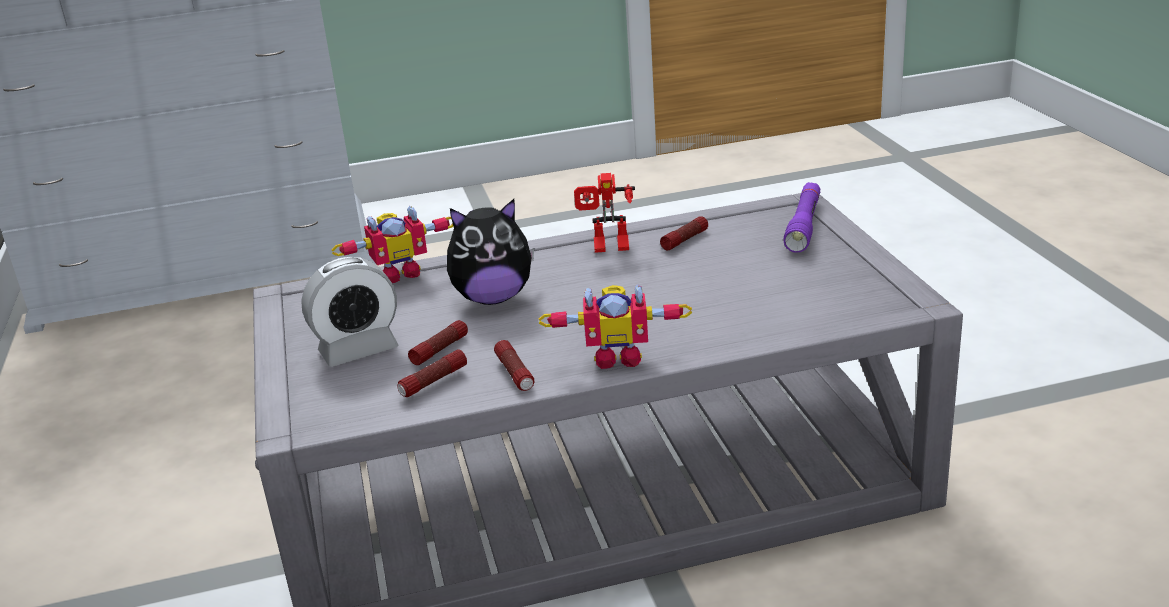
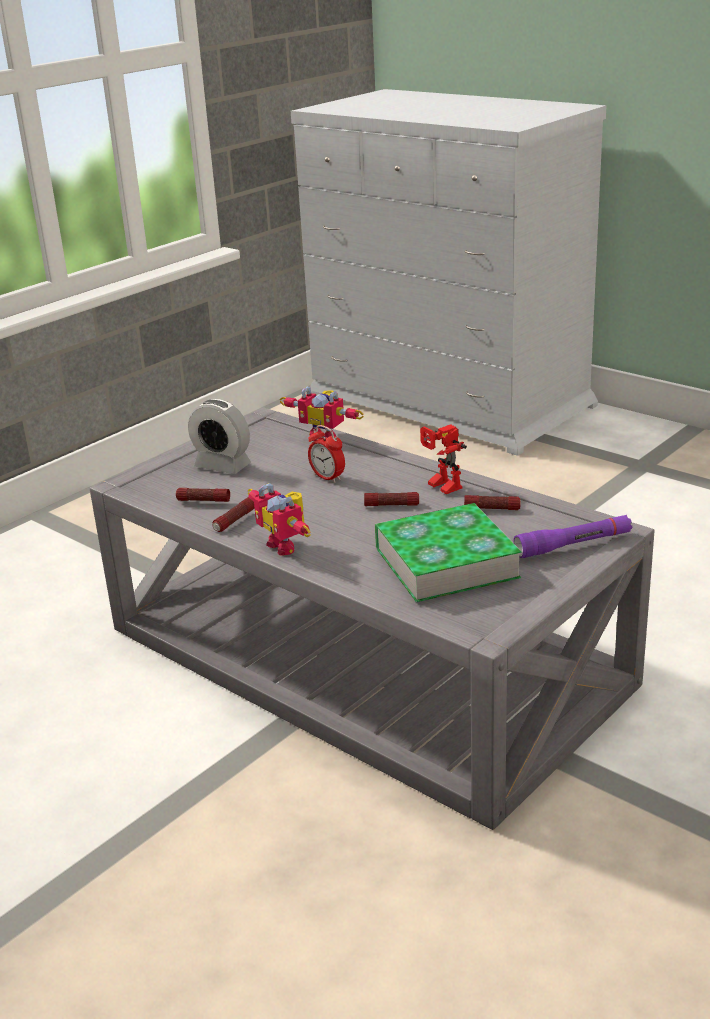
camera: 55 degrees right, 0 degrees up
flashlight [408,320,468,365] -> flashlight moved to [364,492,419,506]
plush toy [447,199,534,305] -> alarm clock [308,425,345,483]
none -> book [375,503,522,602]

